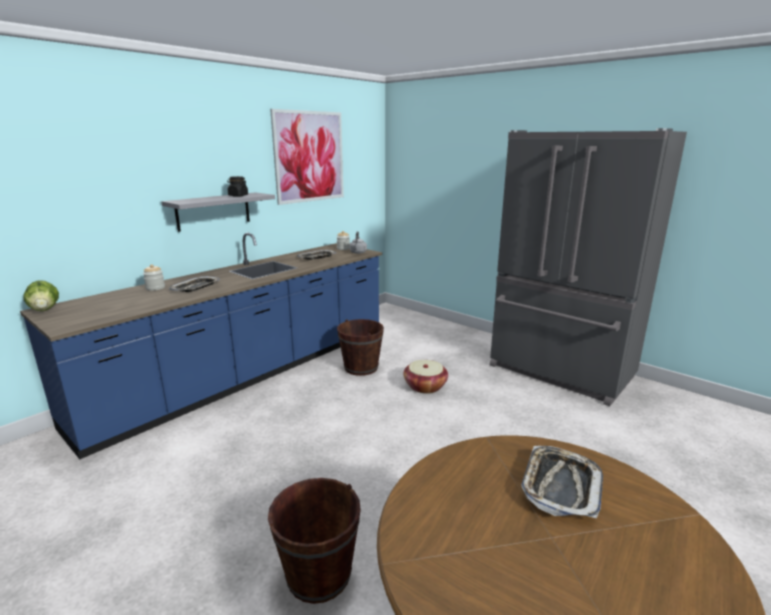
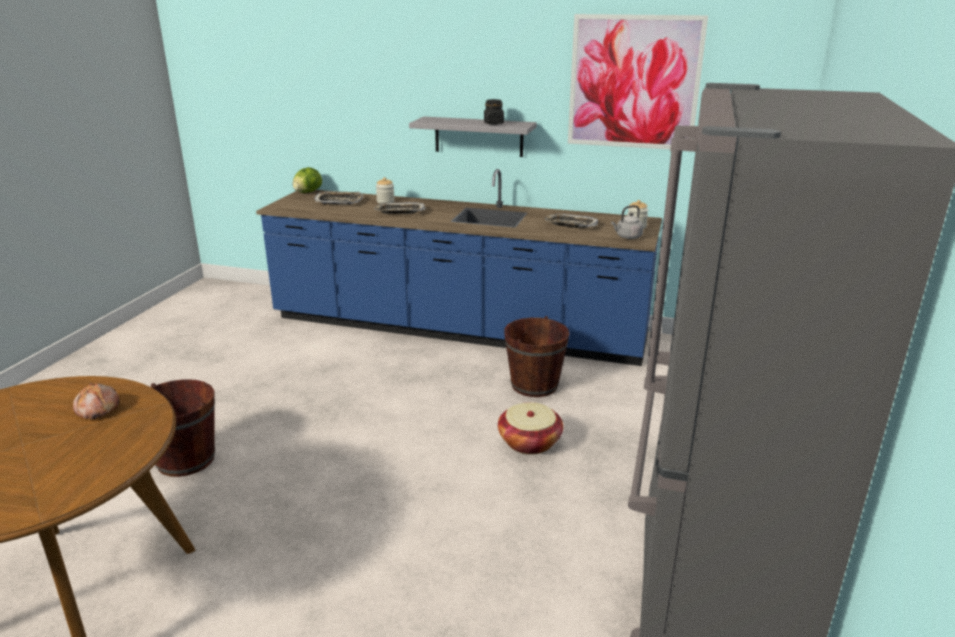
camera: 65 degrees right, 5 degrees up
tray [521,446,603,519] -> tray moved to [314,191,363,205]
none -> bread [73,383,119,419]

